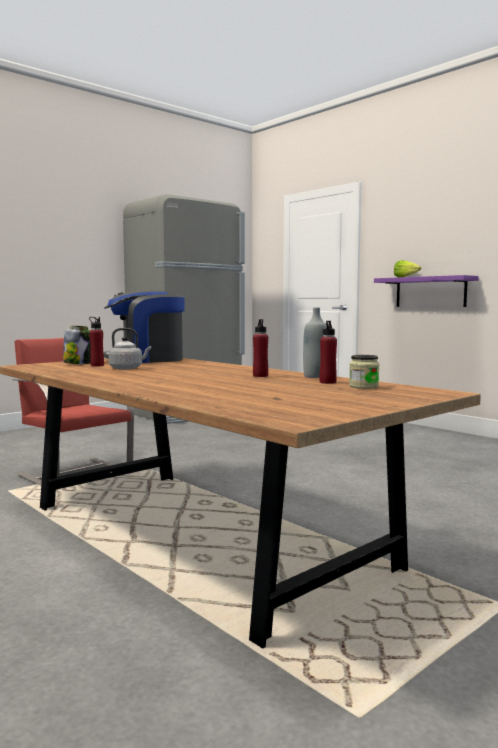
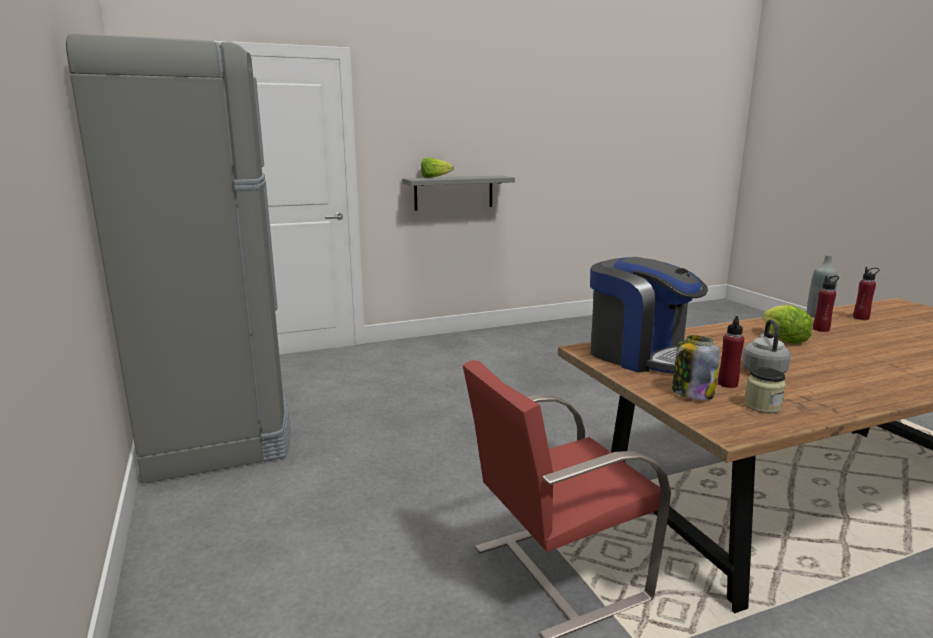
camera: 70 degrees left, 10 degrees up
coffee machine [104,290,185,363] -> coffee machine turned 45 degrees counterclockwise [590,257,708,373]
jar [349,355,379,389] -> jar moved to [744,367,786,413]
purple shelf [374,275,479,307] -> grey shelf [402,176,515,211]
none -> lettuce [762,305,813,344]

